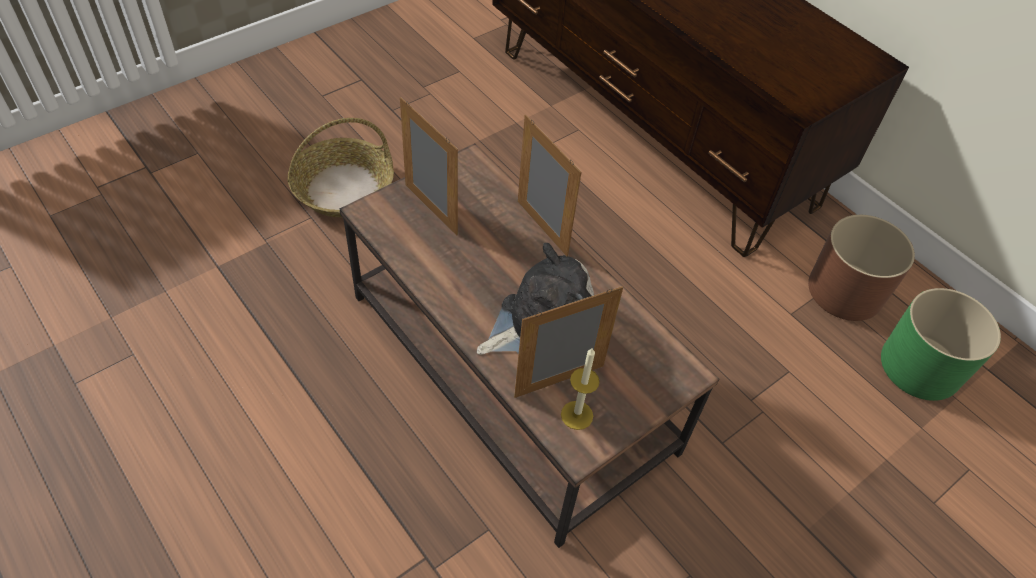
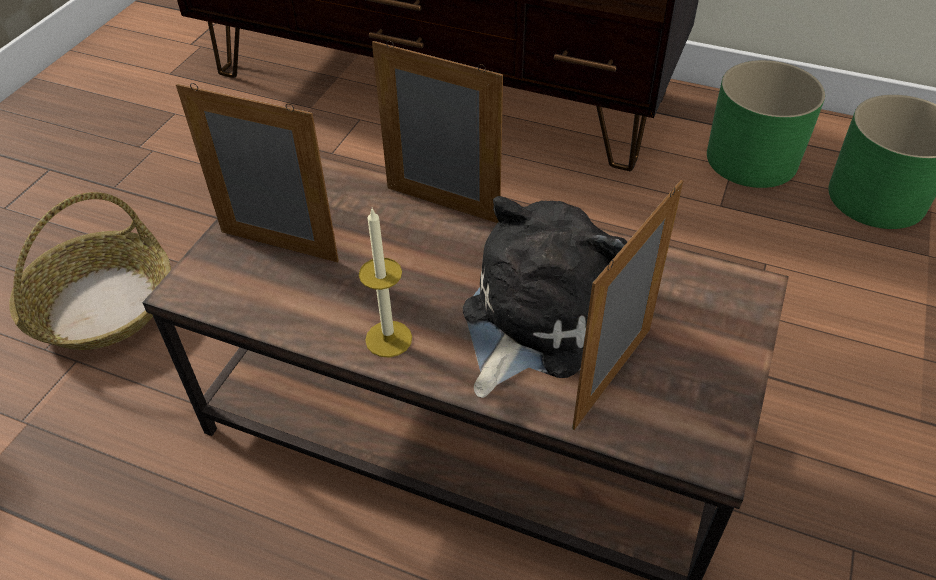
camera: 25 degrees left, 5 degrees down
candle [561,347,600,430] -> candle moved to [359,209,412,358]
brown planter [808,215,915,321] -> green planter [707,60,825,188]

